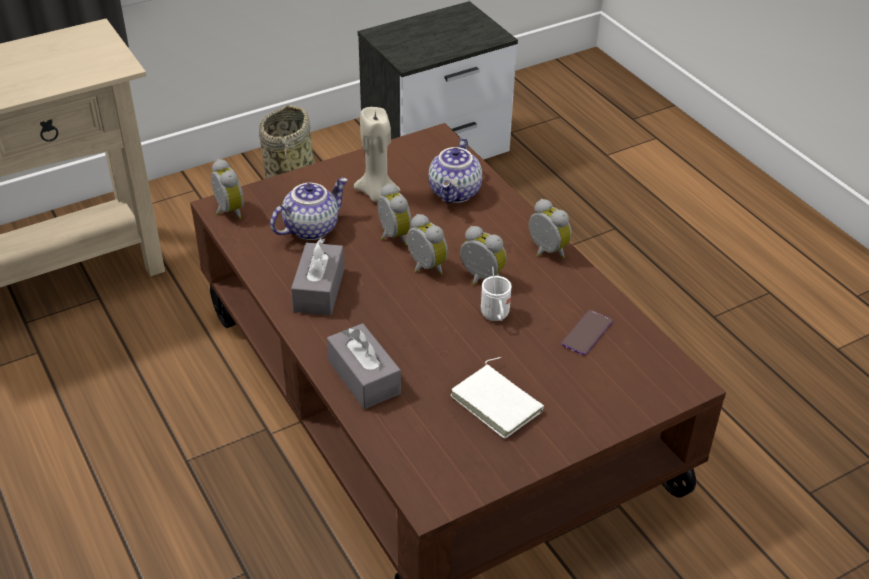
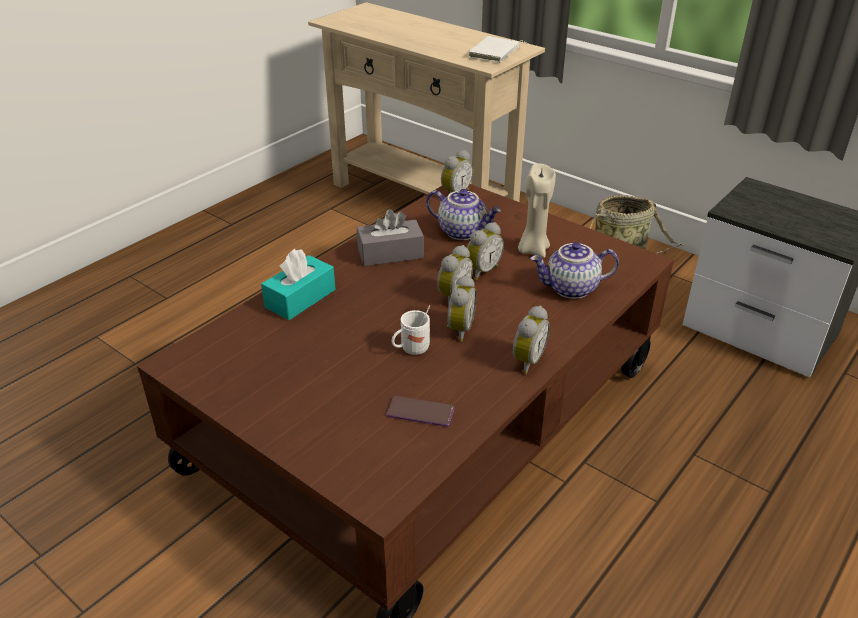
camera: 70 degrees right, 5 degrees down
grey tissue box [327,323,401,409] -> turquoise tissue box [261,249,336,320]
white book [450,357,544,439] -> white book moved to [468,36,530,63]

